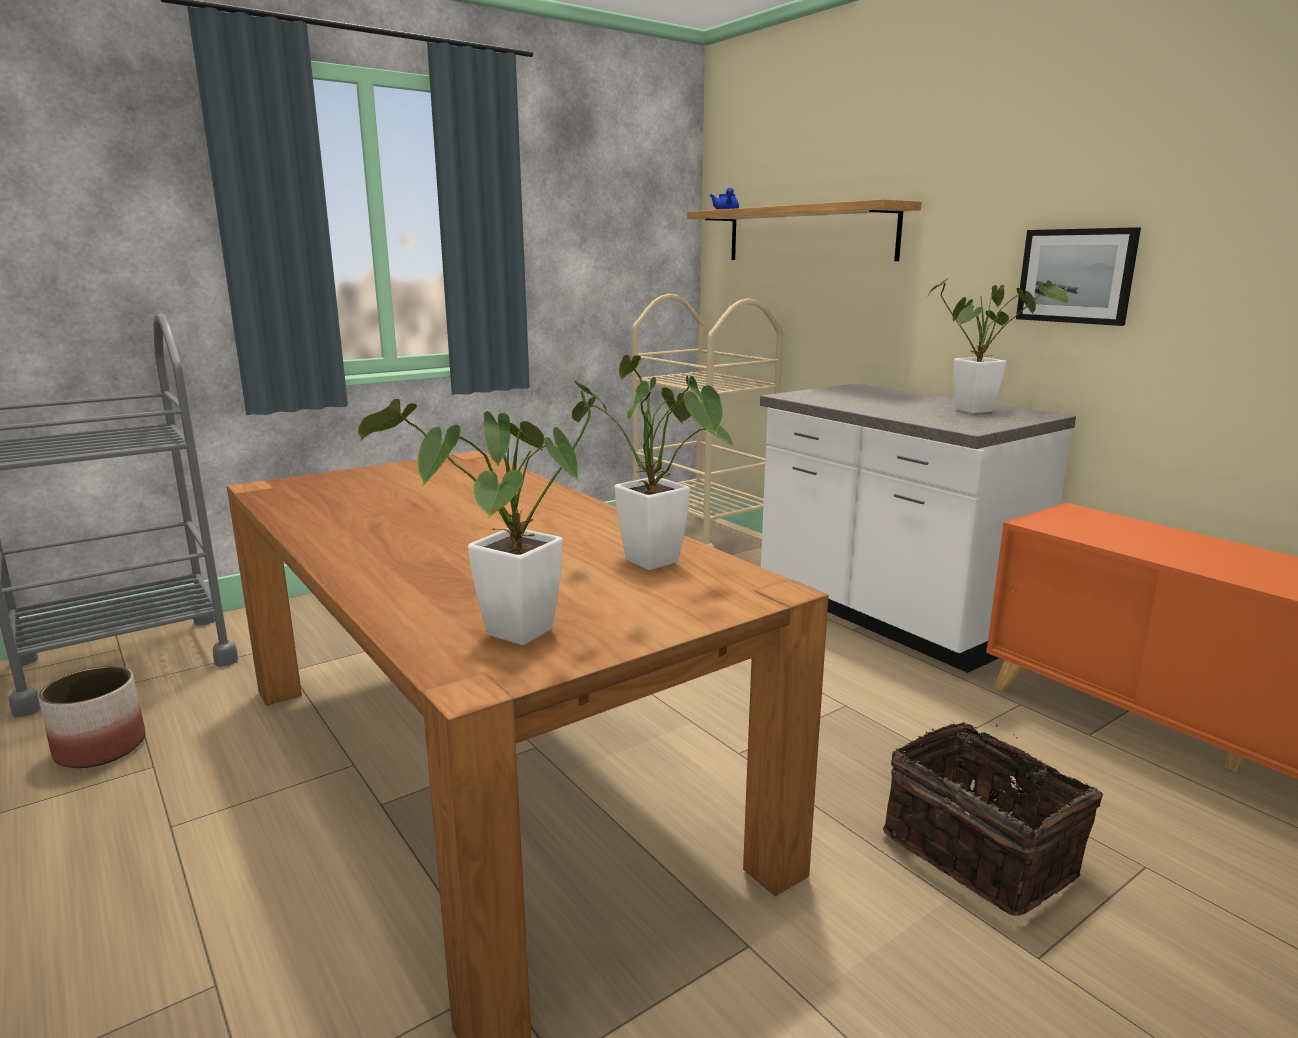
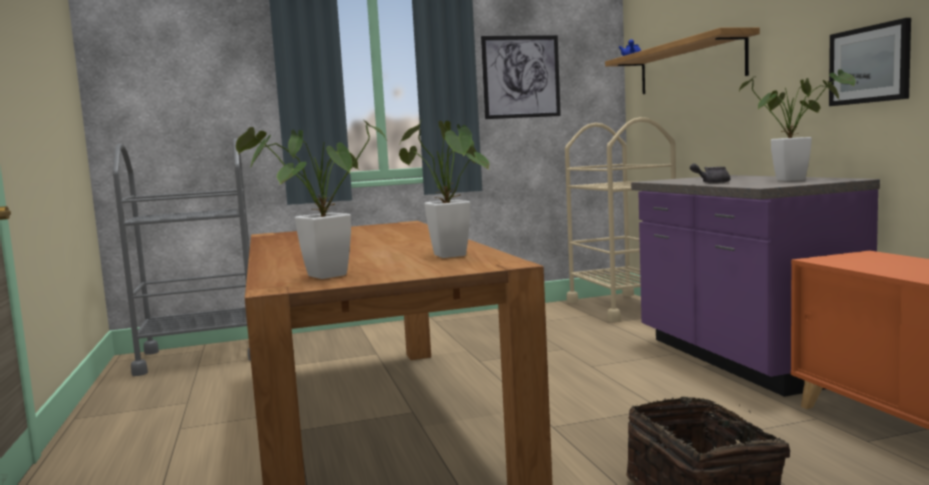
camera: 20 degrees right, 10 degrees down
planter [38,666,145,768] -> none
white counter [760,383,1076,673] -> purple counter [631,175,880,397]
none -> picture [481,35,561,119]
none -> grey teapot [690,163,730,184]

